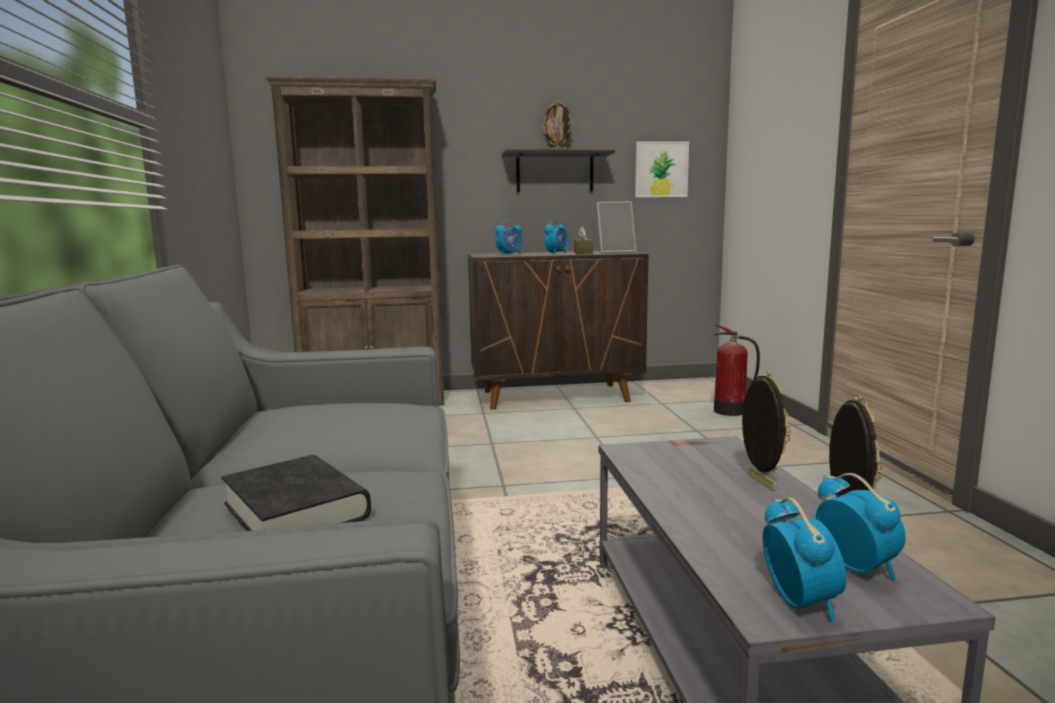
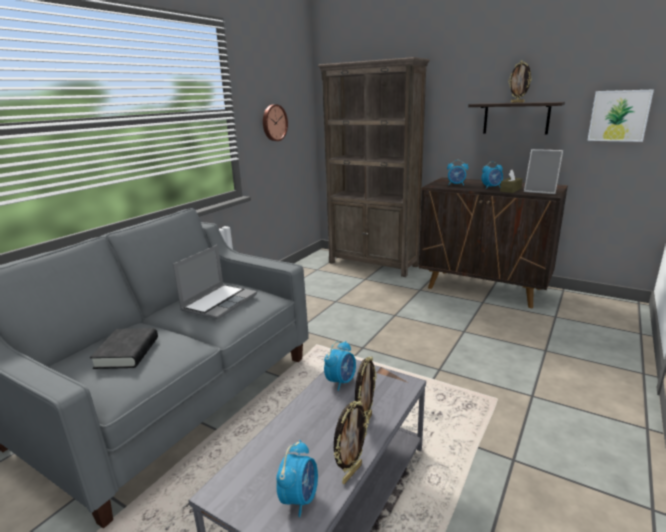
camera: 40 degrees right, 10 degrees up
fire extinguisher [714,324,760,416] -> none
alarm clock [763,497,846,622] -> alarm clock moved to [324,341,356,391]
none -> laptop [173,245,257,320]
none -> wall clock [263,104,288,141]

